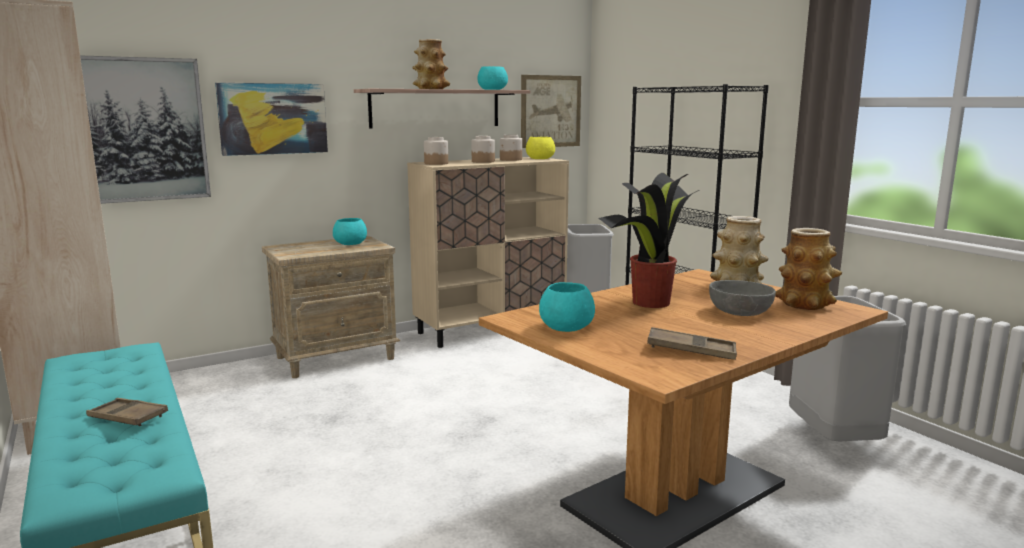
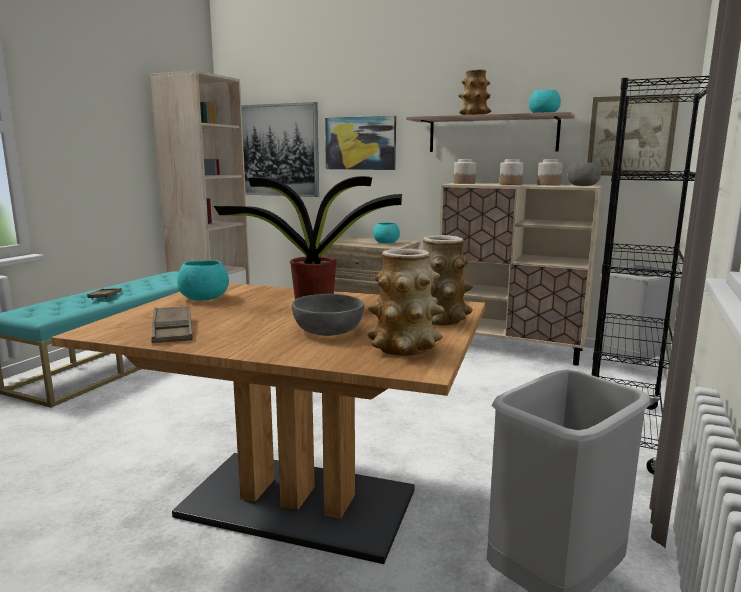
camera: 55 degrees right, 0 degrees up
yellow bowl [526,137,555,159] -> grey bowl [567,162,601,186]

